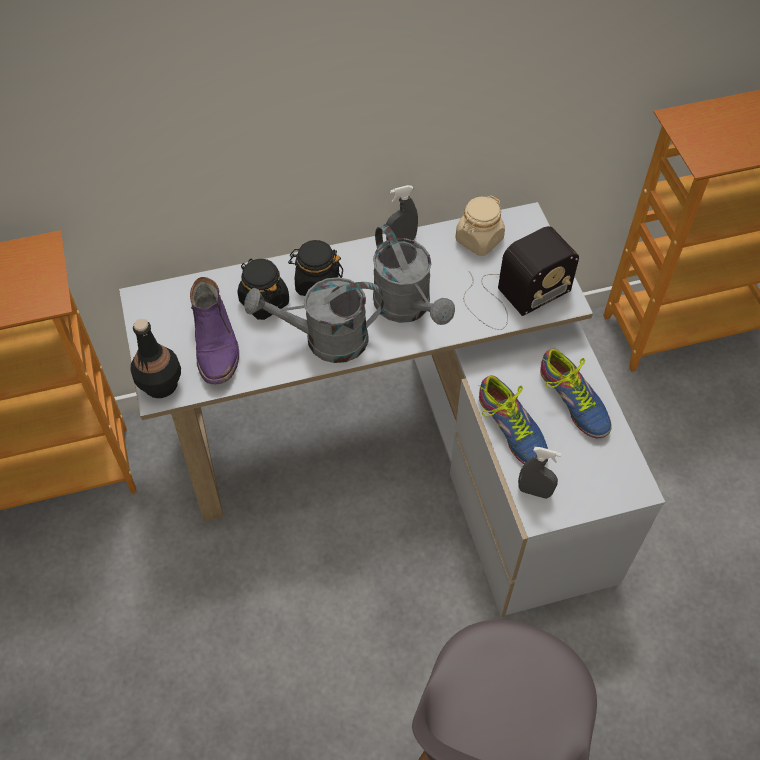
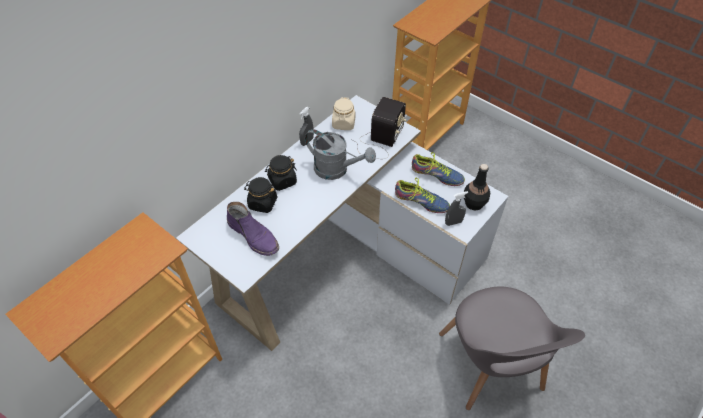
camera: 35 degrees left, 5 degrees down
black bottle [130,319,181,398] -> black bottle moved to [464,164,490,210]
grey watering can [244,277,384,363] -> none

